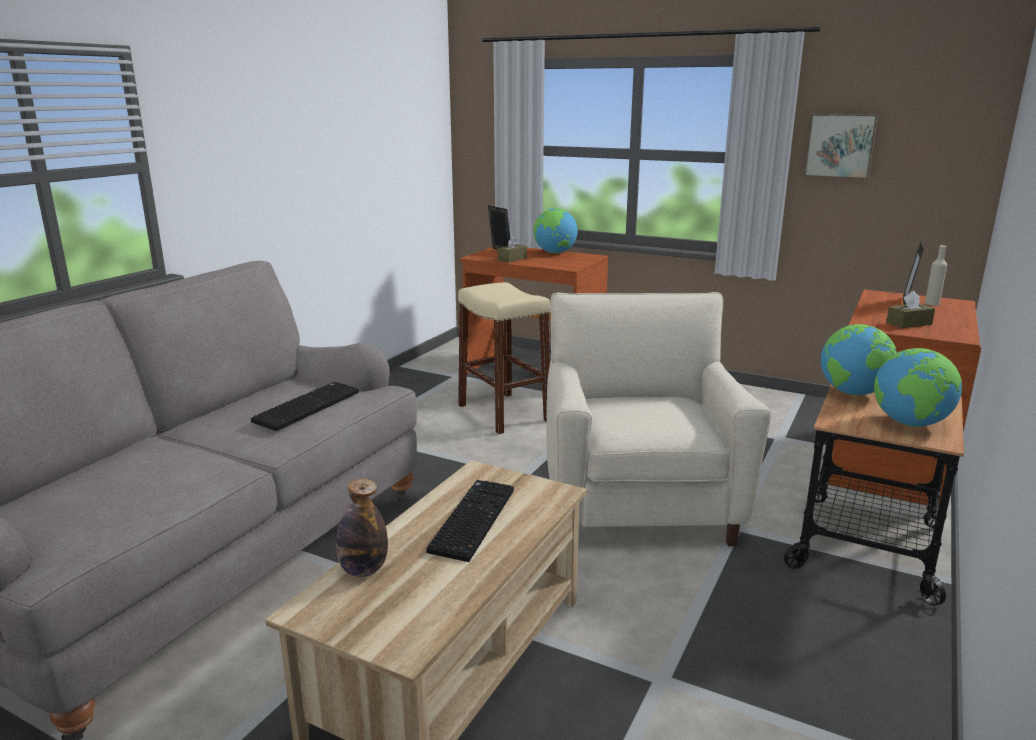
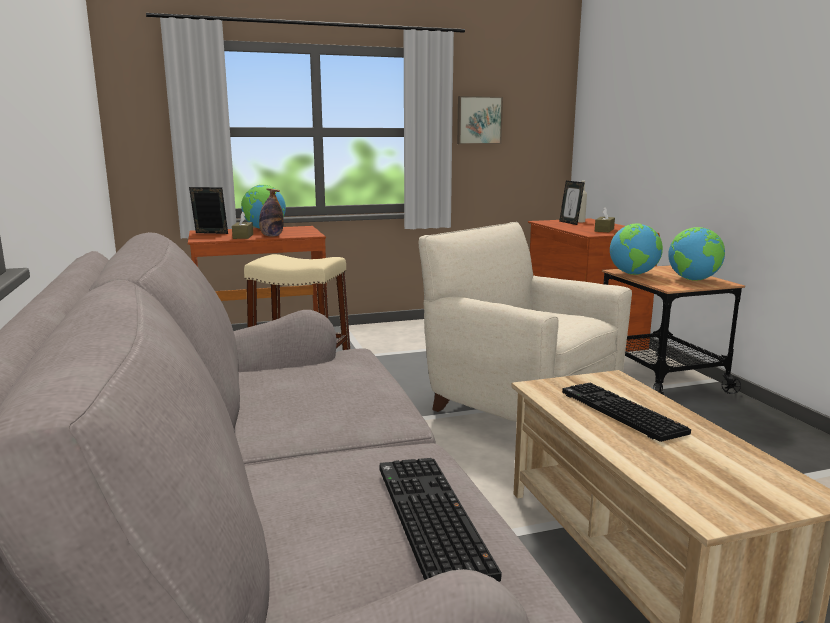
camera: 45 degrees left, 5 degrees down
keyboard [251,382,359,431] -> keyboard moved to [379,458,502,582]
bottle [336,479,388,577] -> bottle moved to [259,188,284,237]

